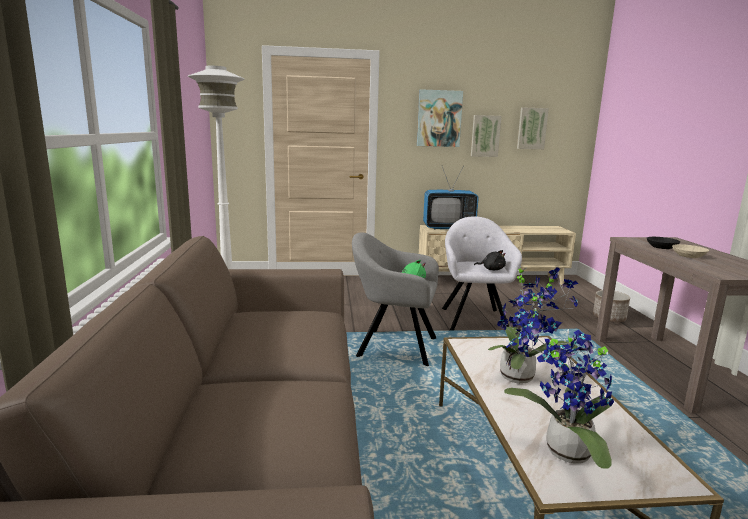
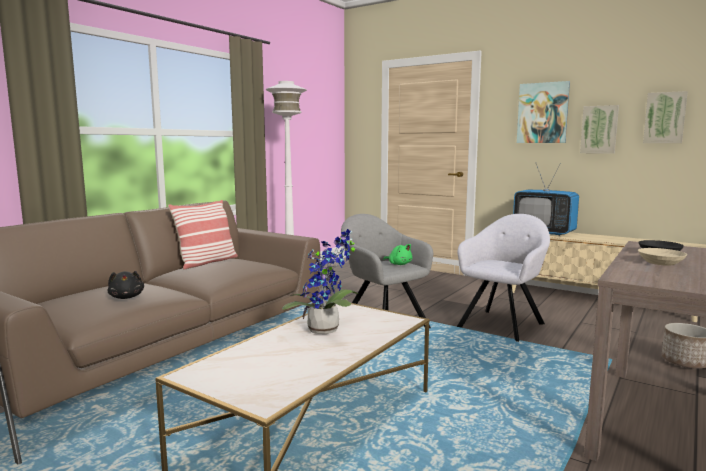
camera: 40 degrees right, 5 degrees down
black plush toy [474,250,506,270] -> black plush toy moved to [107,271,144,299]
potted plant [504,317,614,468] -> none
none -> pillow [168,200,238,270]

